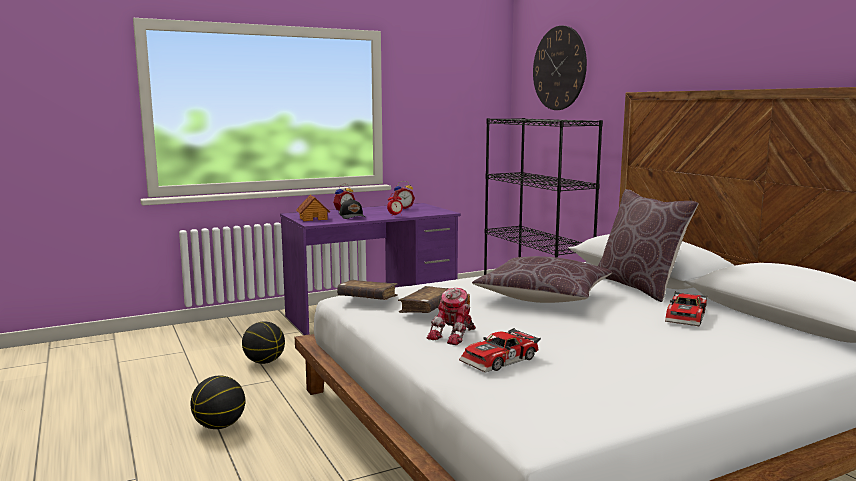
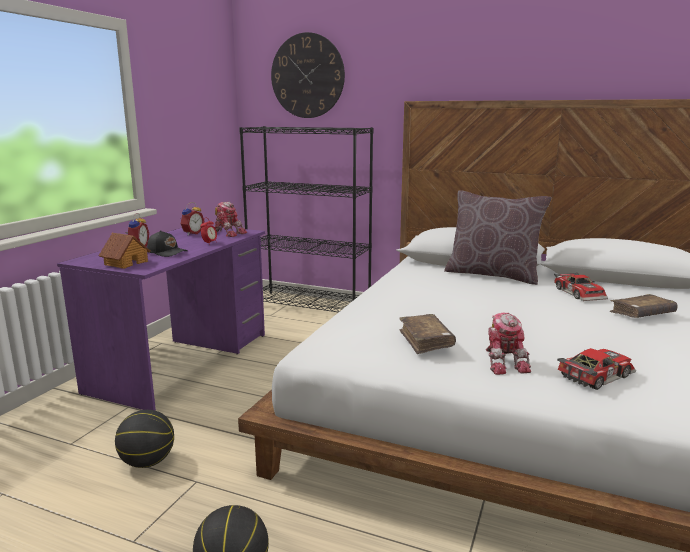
camera: 40 degrees left, 5 degrees up
brown book [337,280,397,300] -> brown book moved to [610,294,678,318]
toy car [459,328,541,373] -> toy car turned 135 degrees counterclockwise [557,348,636,390]
brown pillow [472,256,612,303] -> none
none -> toy robot [215,202,247,237]

